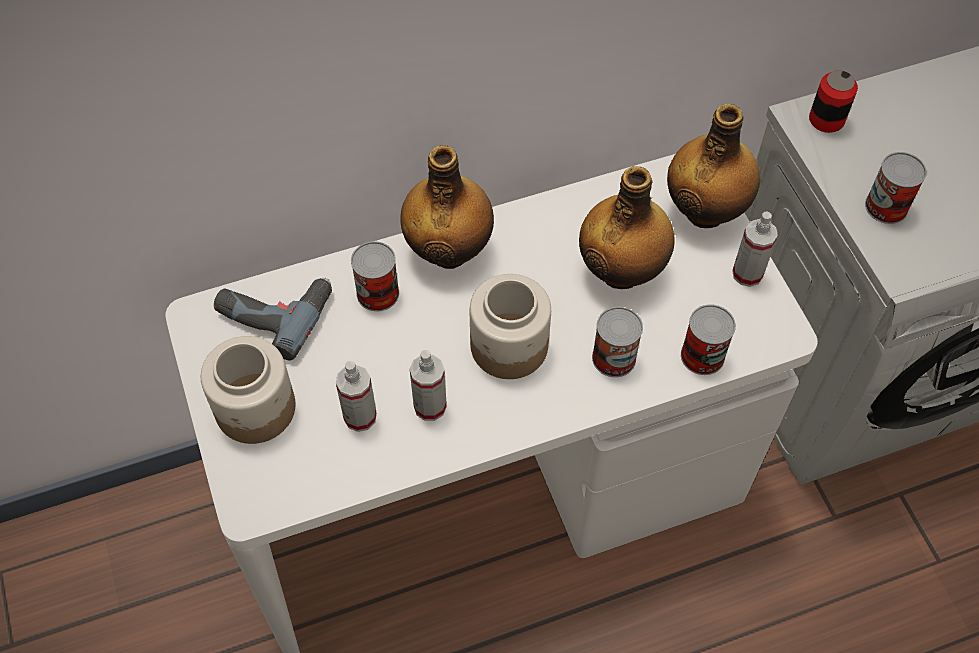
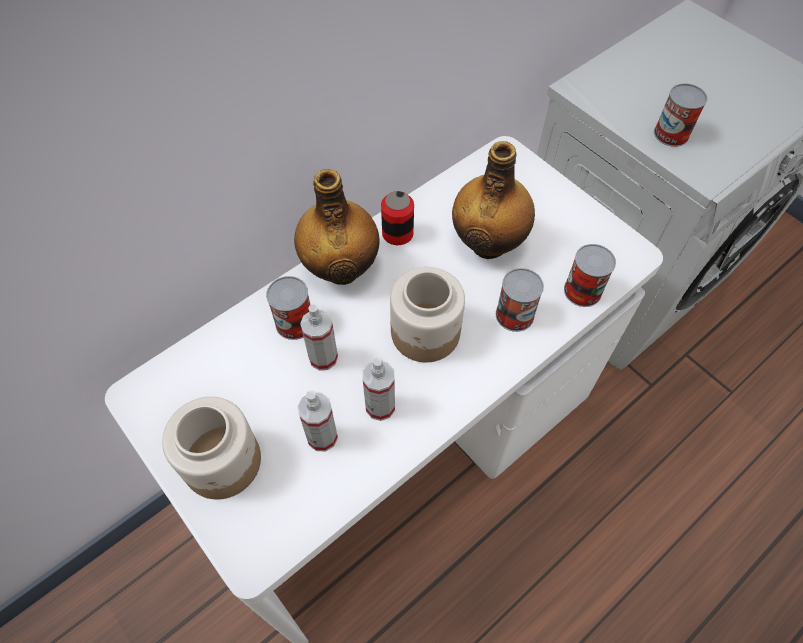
camera: 20 degrees left, 0 degrees up
power drill [214,278,332,361] -> none
bottle [667,104,760,228] -> none
spray bottle [732,211,778,287] -> spray bottle moved to [300,304,338,371]
can [809,70,858,133] -> can moved to [381,191,414,245]

